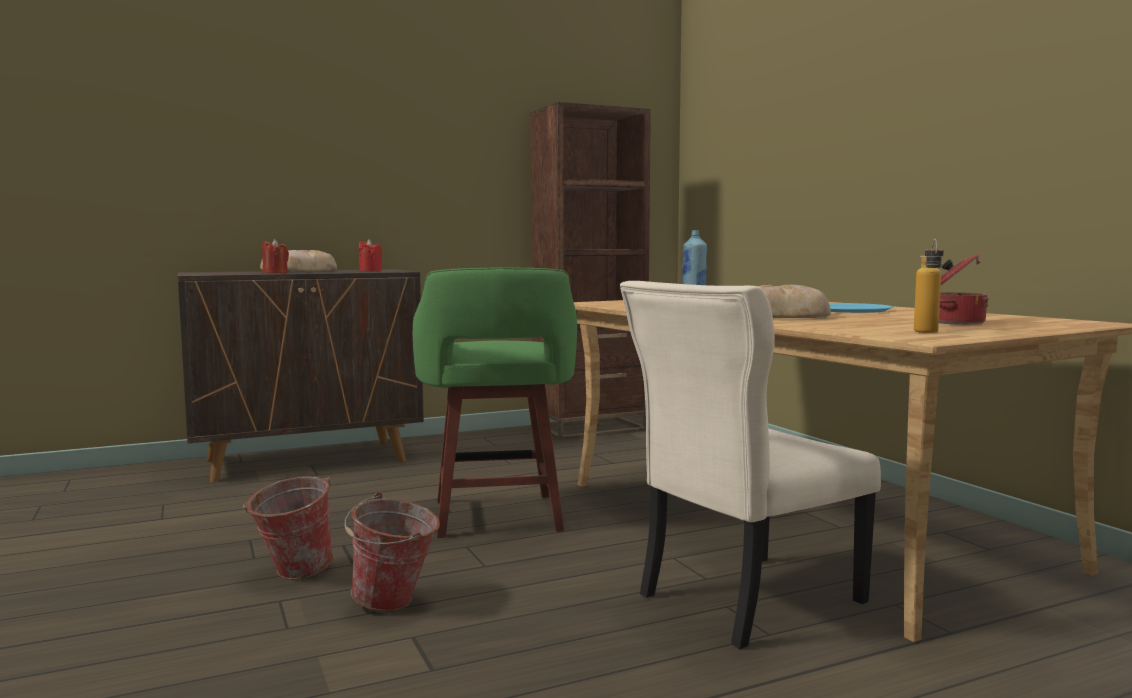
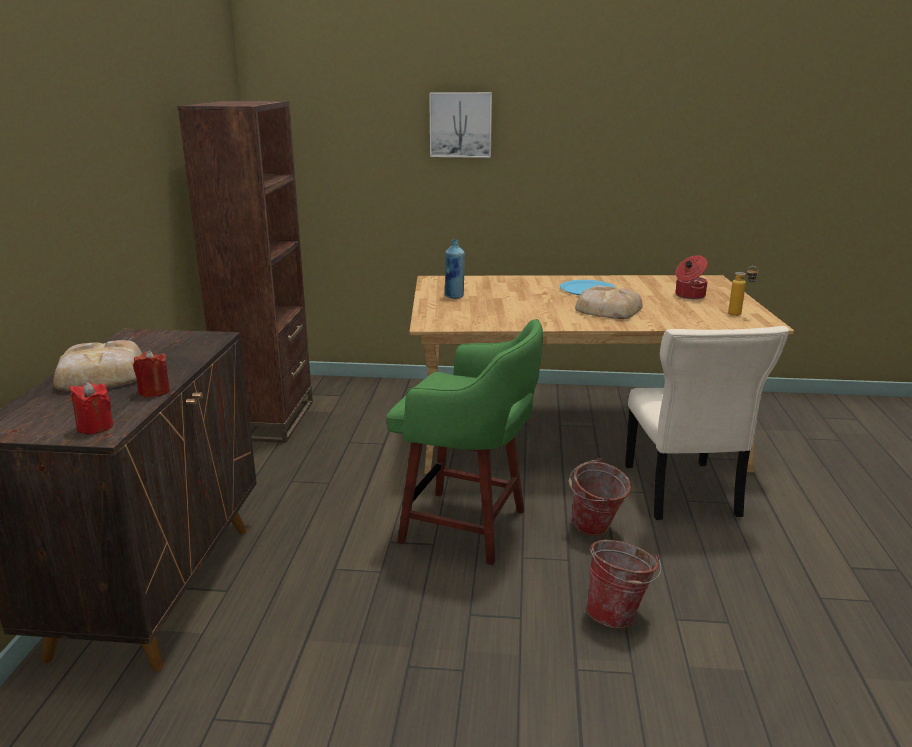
camera: 60 degrees left, 15 degrees up
bucket [243,476,333,580] -> bucket moved to [569,458,631,536]
red candle [359,239,382,272] -> red candle moved to [70,382,113,434]
none -> picture [429,92,492,158]

